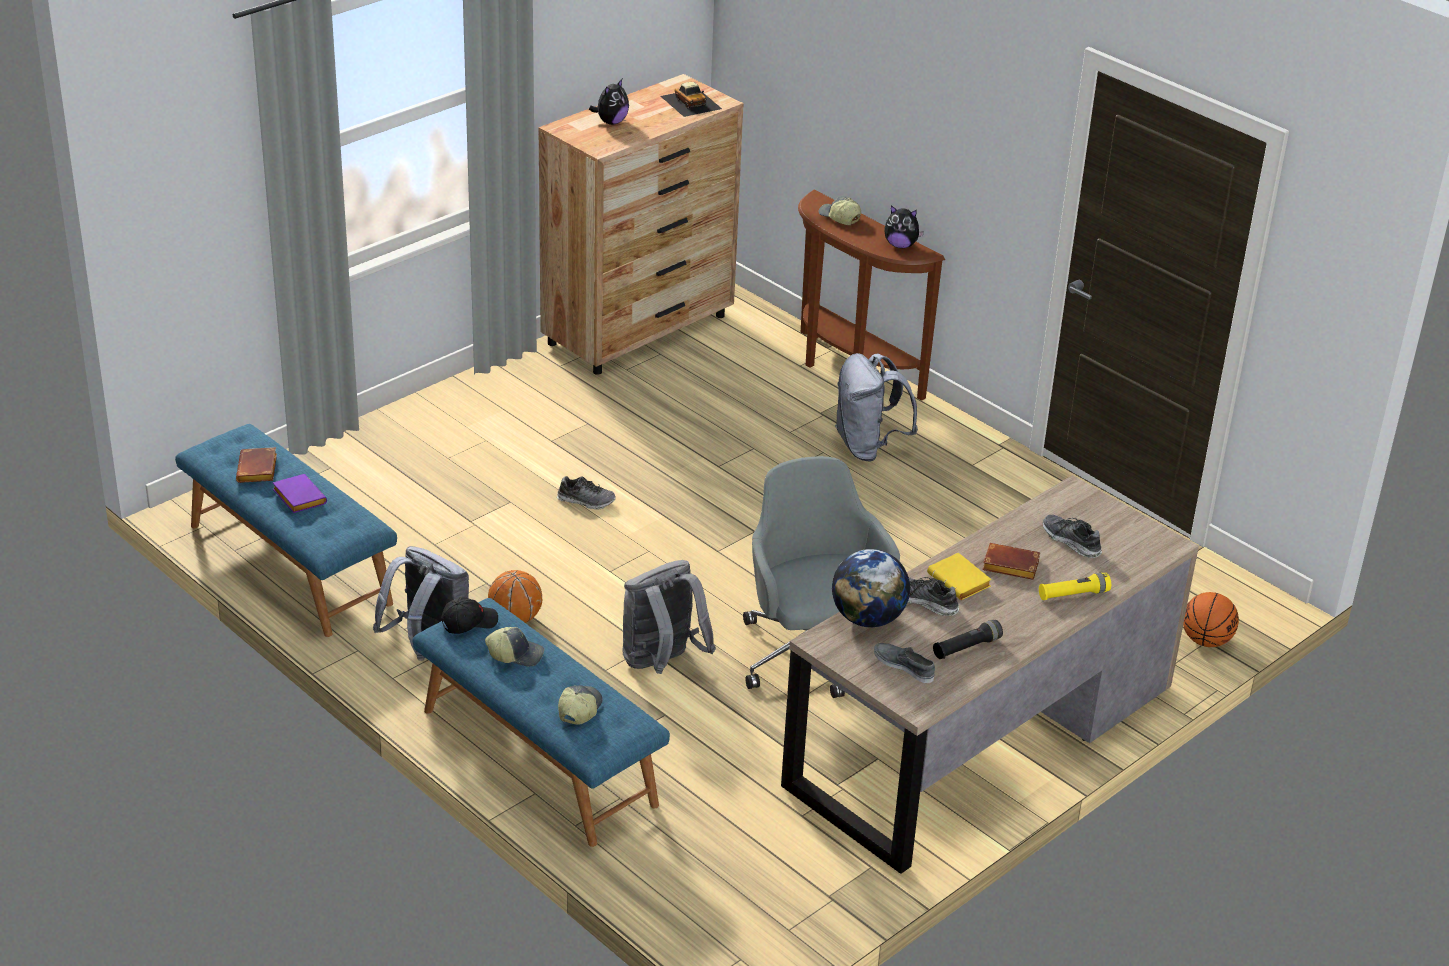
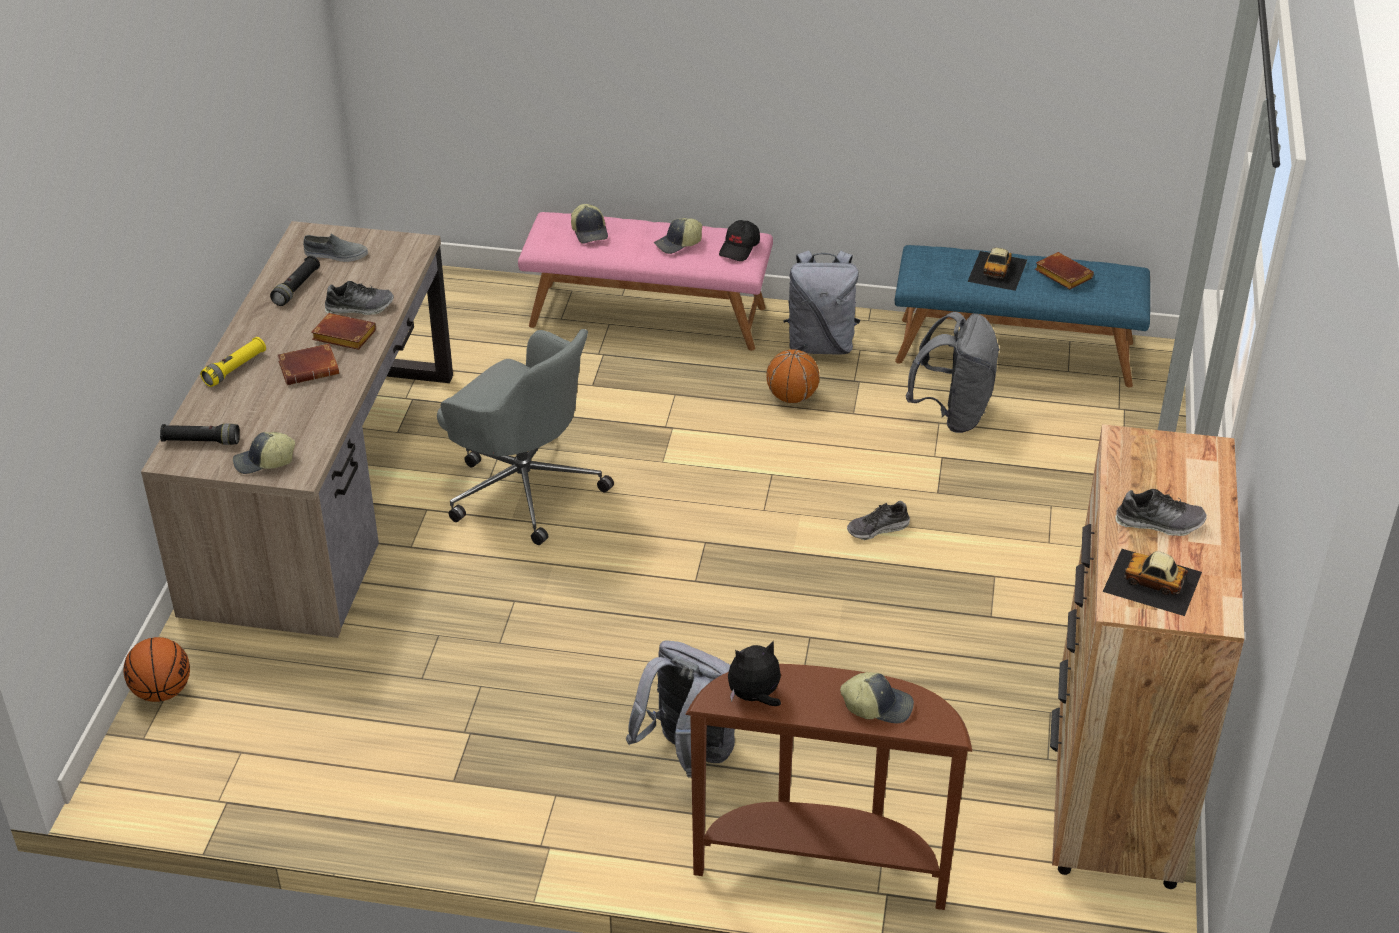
camera: 145 degrees right, 5 degrees up
purple book [273,474,327,513] -> toy car [967,248,1027,291]
blue bench [412,598,670,847] -> pink bench [518,212,773,351]
plush toy [589,79,629,125] -> none
grey backpack [622,560,716,674] -> grey backpack moved to [906,312,1000,433]
globe [832,549,910,627] -> none
yellow book [927,553,992,600] -> brown book [311,313,376,350]
shoe [1042,515,1102,558] -> shoe moved to [1115,489,1207,536]
none -> black flashlight [160,423,240,445]
none -> cap [233,432,295,474]

